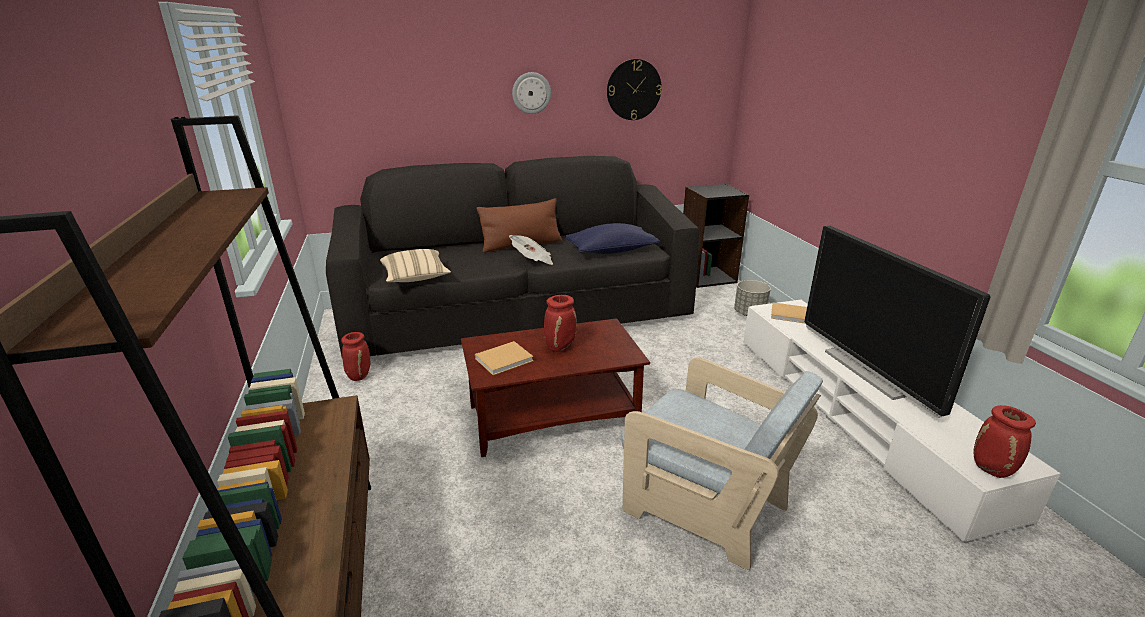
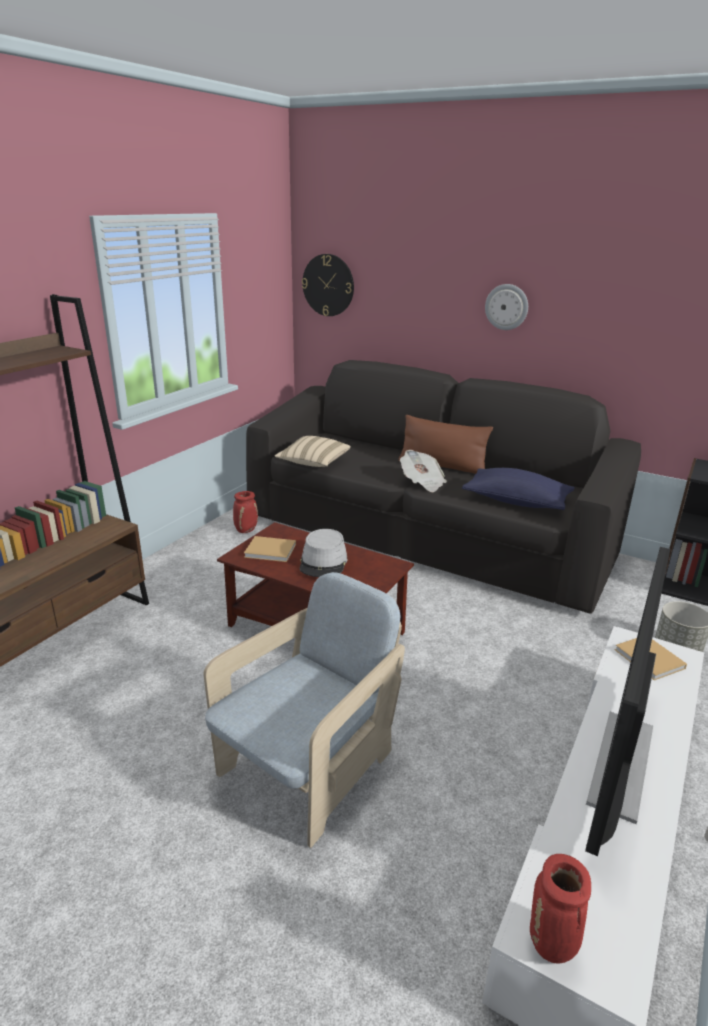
camera: 45 degrees right, 0 degrees up
red vase [544,295,577,352] -> grey hat [300,529,347,577]
wall clock [607,59,662,120] -> wall clock moved to [302,254,354,316]
beige armchair [622,358,823,570] -> beige armchair turned 135 degrees counterclockwise [204,572,405,848]

